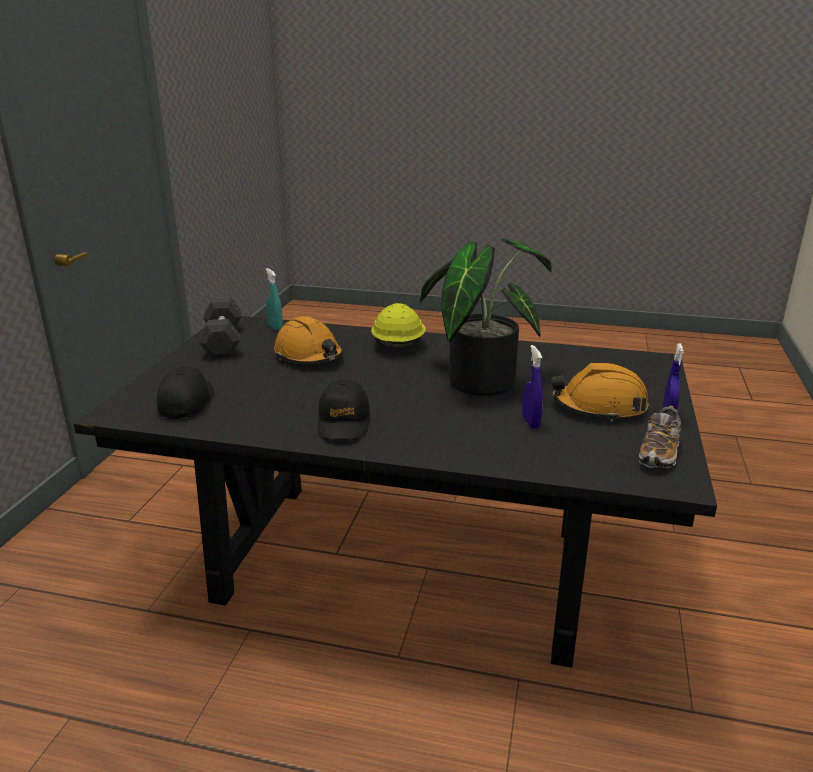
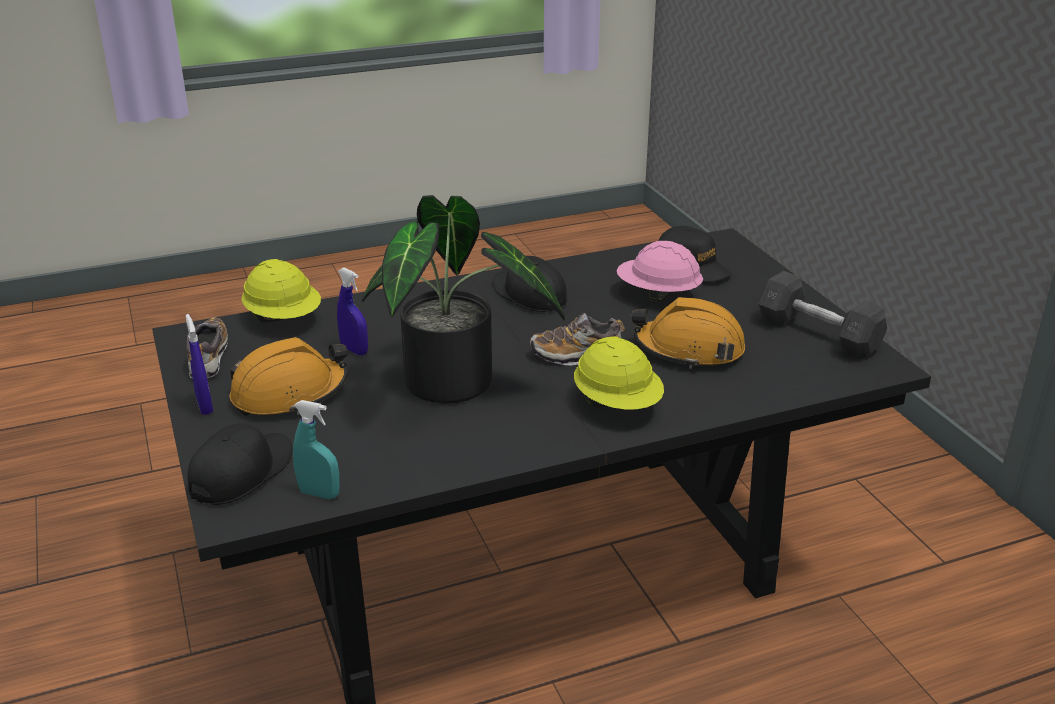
camera: 145 degrees right, 5 degrees up
turquoise spray bottle [265,268,283,331] -> turquoise spray bottle moved to [293,400,339,499]
none -> black cap [187,423,292,505]
none -> yellow hard hat [241,259,321,323]
none -> shoe [530,313,625,365]
none -> pink hard hat [617,241,703,303]

